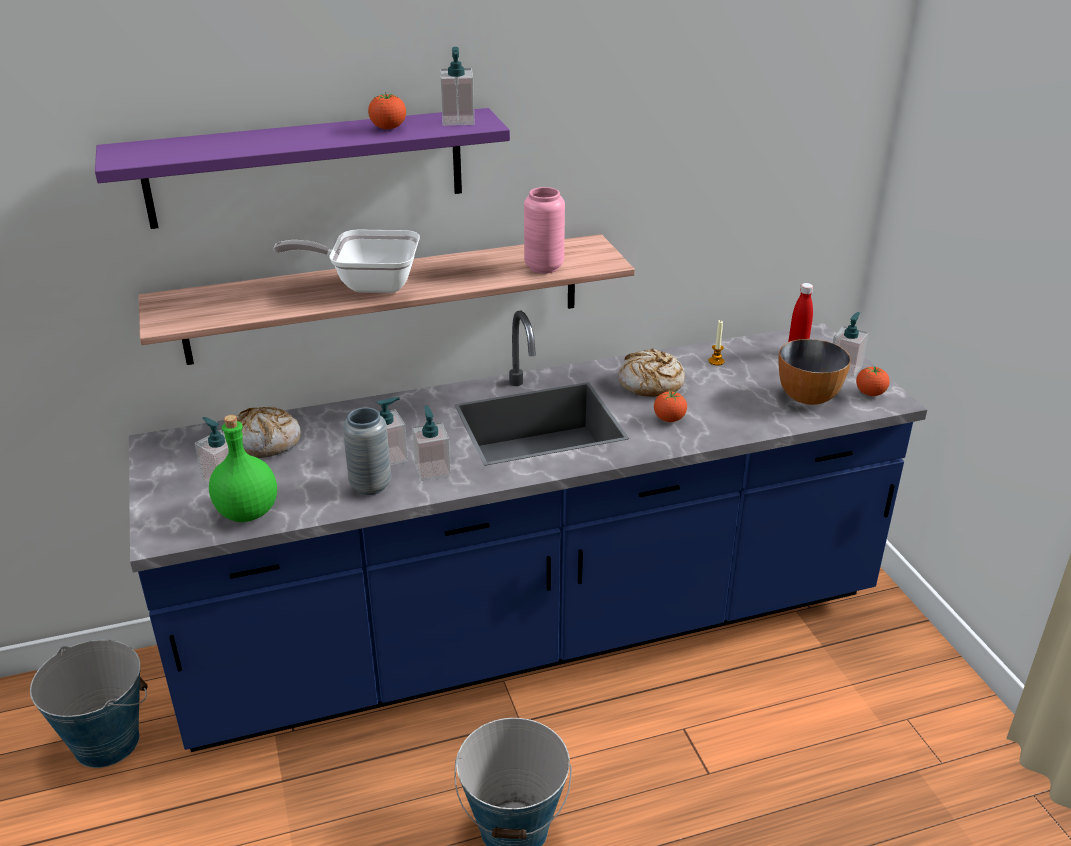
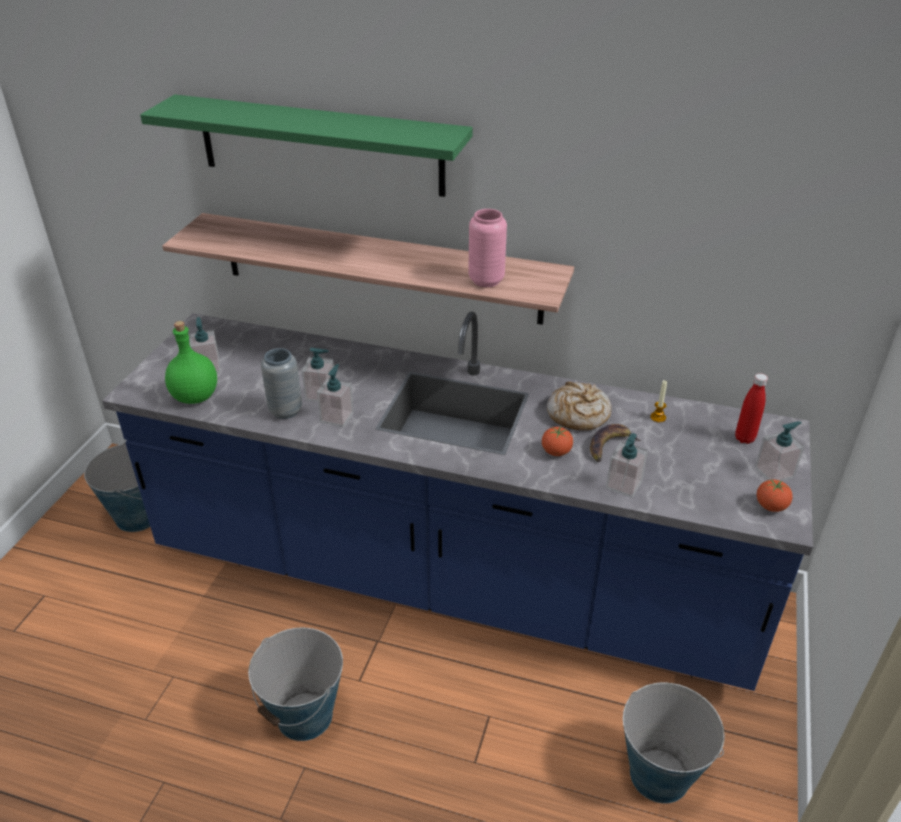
camera: 35 degrees right, 5 degrees up
purple shelf [95,108,510,229] -> green shelf [140,94,473,197]
bread [237,407,301,458] -> none
frying pan [273,230,420,293] -> none
tomato [368,92,406,129] -> none
soap dispenser [440,47,475,126] -> soap dispenser moved to [606,433,648,498]
bowl [778,339,851,405] -> none
none -> banana [590,424,641,462]
none -> bucket [623,683,725,804]

